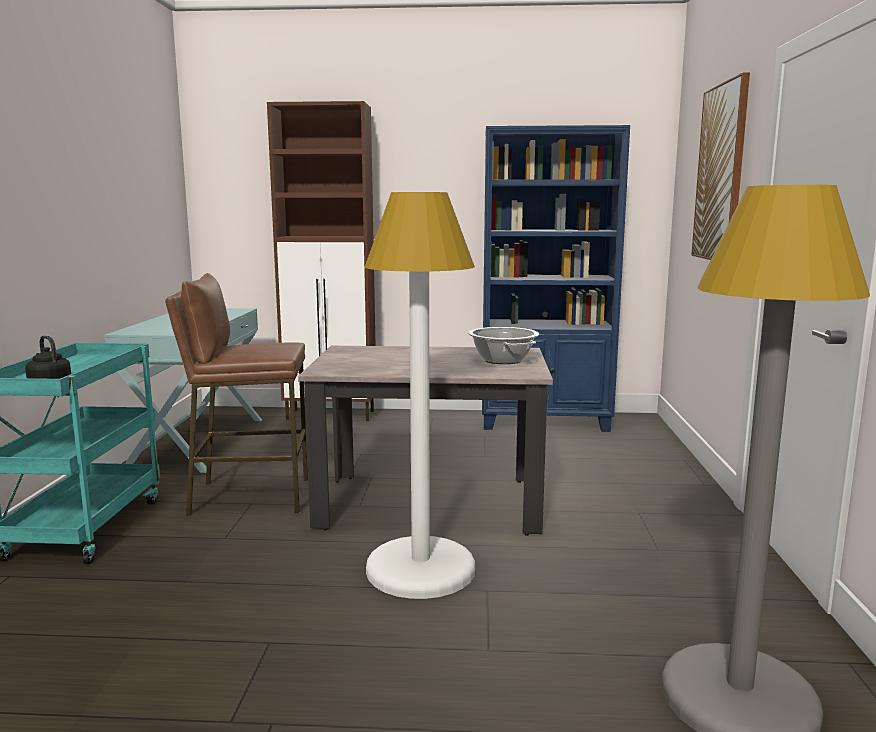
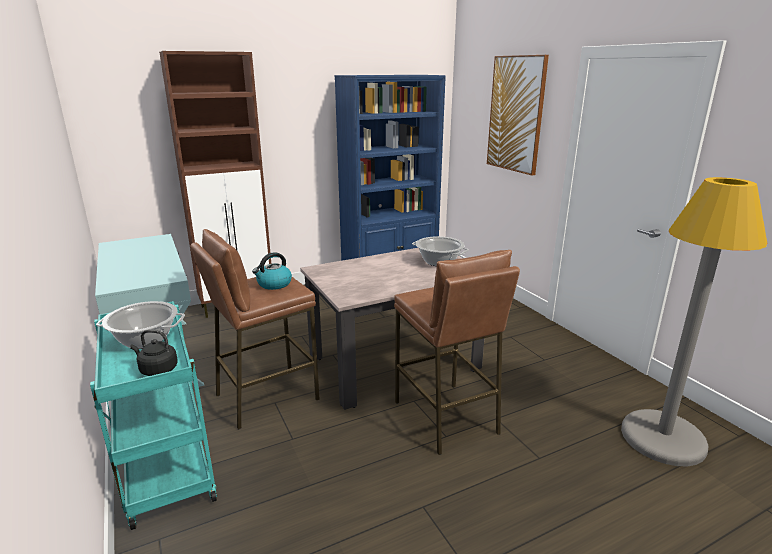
camera: 30 degrees left, 10 degrees up
white floor lamp [364,192,475,599] -> brown stool [394,250,520,455]
none -> cooking pot [96,301,185,349]
none -> kettle [252,252,292,290]

